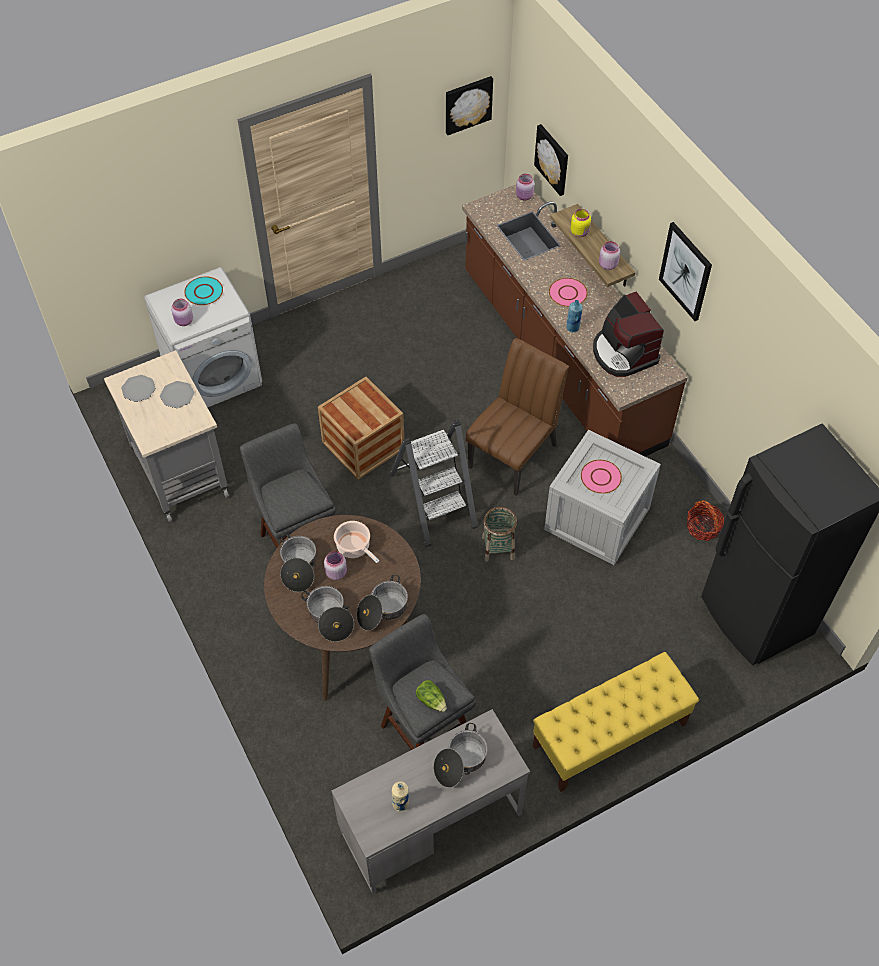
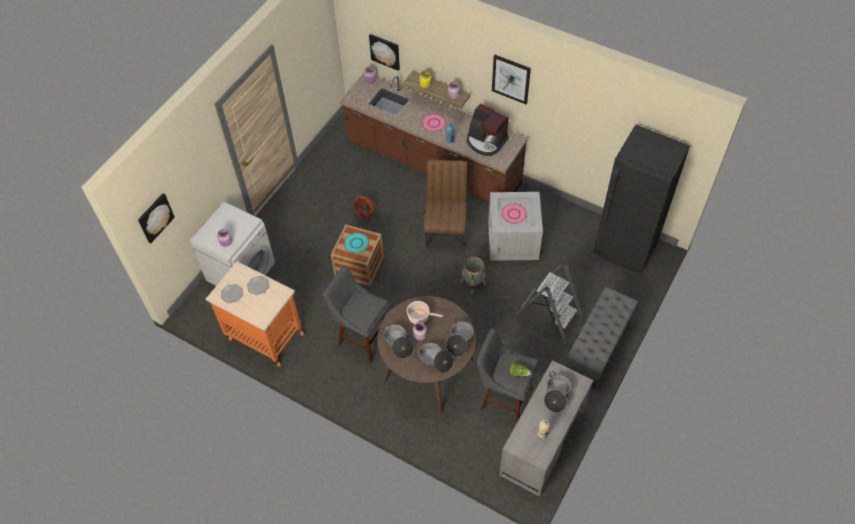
camera: 30 degrees left, 0 degrees up
grey cart [104,350,229,522] -> orange cart [206,262,304,367]
turquoise plate [184,277,223,305] -> turquoise plate moved to [344,233,369,253]
grey step ladder [389,420,478,547] -> grey step ladder moved to [513,262,584,346]
picture [446,76,493,135] -> picture moved to [138,193,175,243]
yellow bench [533,652,699,792] -> grey bench [566,287,638,389]
basket [687,500,724,541] -> basket moved to [353,196,375,219]

